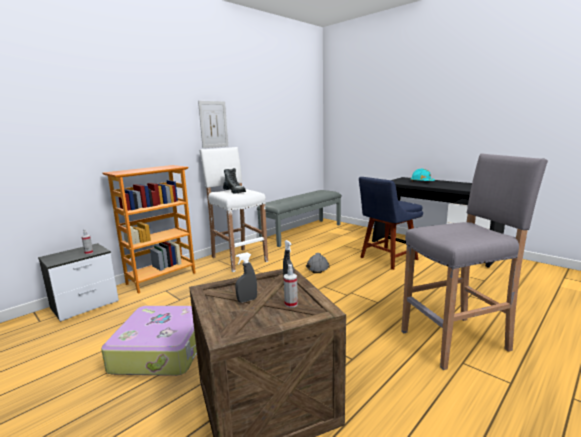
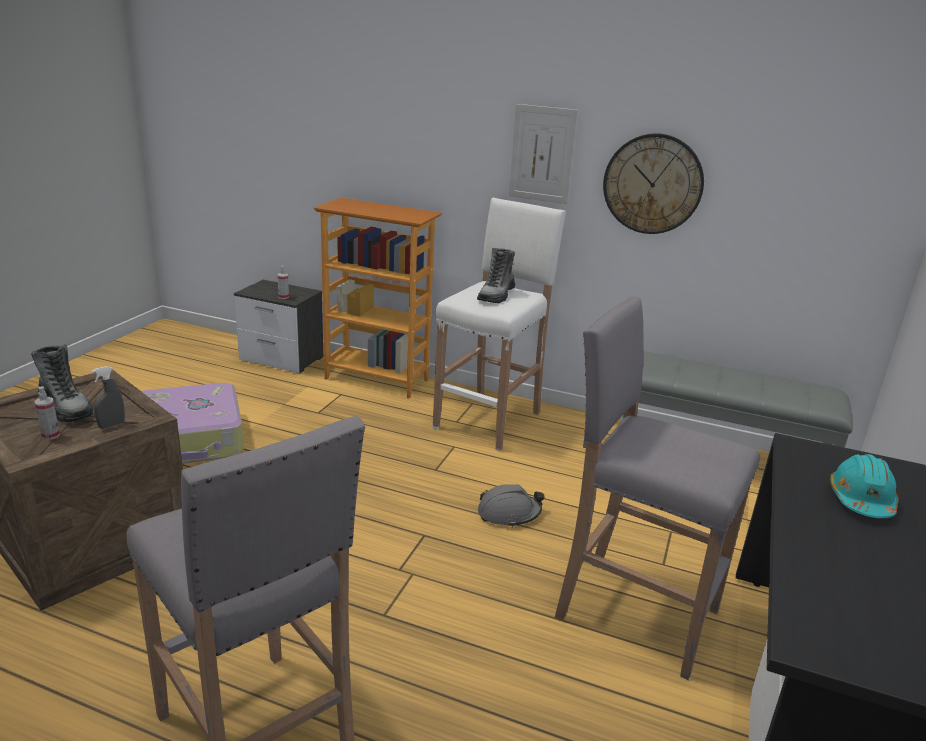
camera: 65 degrees right, 10 degrees up
grey spray bottle [235,252,257,303] -> boot [31,344,93,422]
blue chair [359,177,423,270] -> grey stool [555,296,760,680]
none -> wall clock [603,133,704,234]

